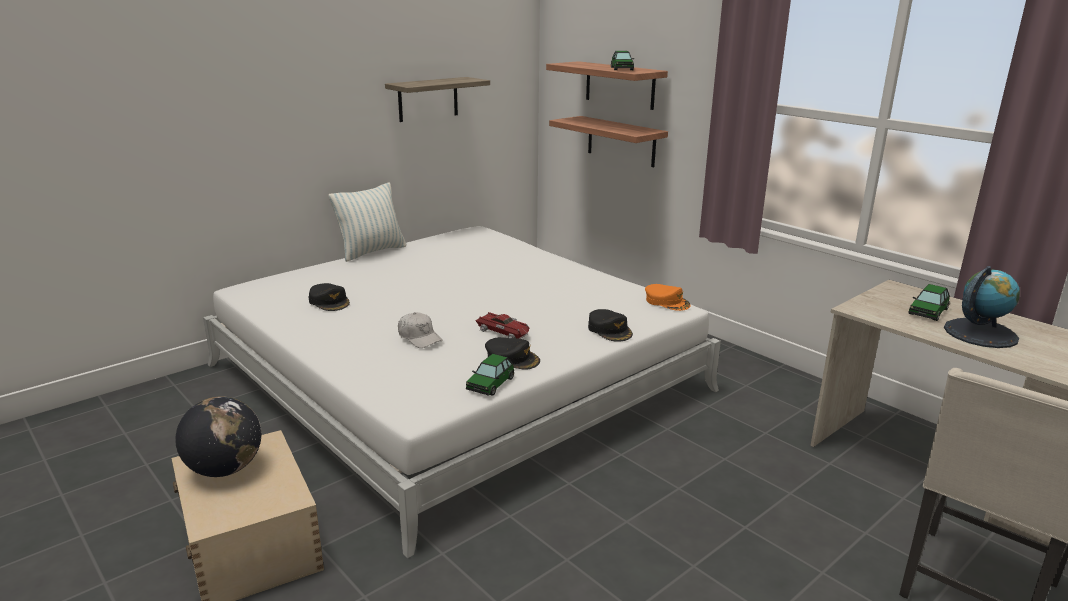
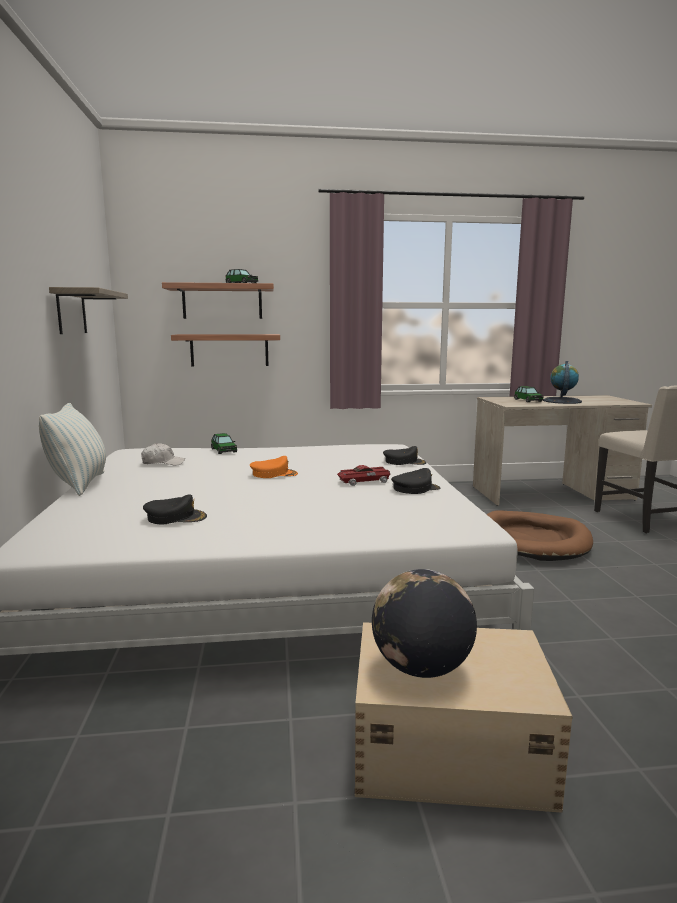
camera: 55 degrees left, 10 degrees down
white cap [398,312,443,348] -> white cap moved to [141,443,185,465]
toy car [466,354,514,396] -> toy car moved to [211,433,237,454]
orange cap [645,284,691,311] -> orange cap moved to [250,456,298,478]
none -> brown dog bed [487,510,593,561]

